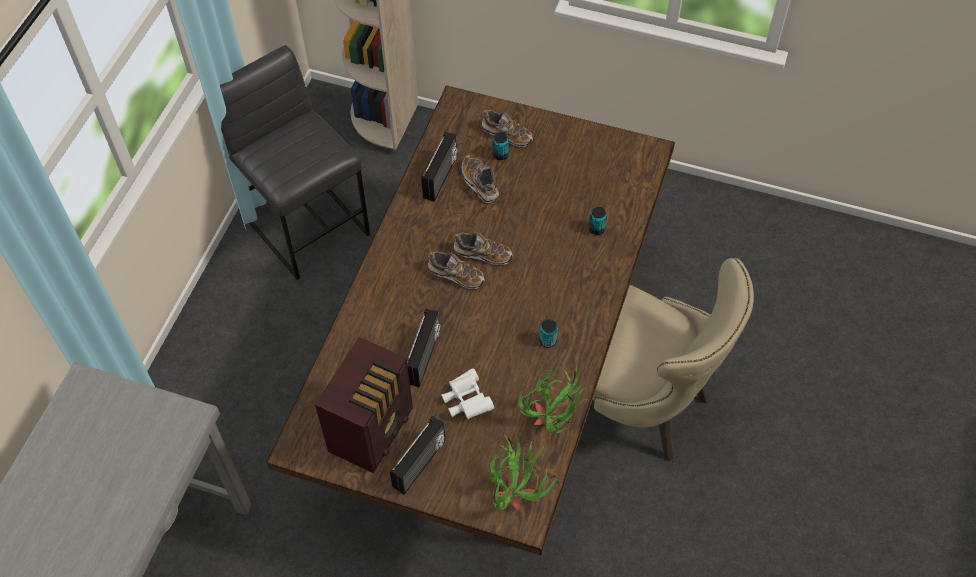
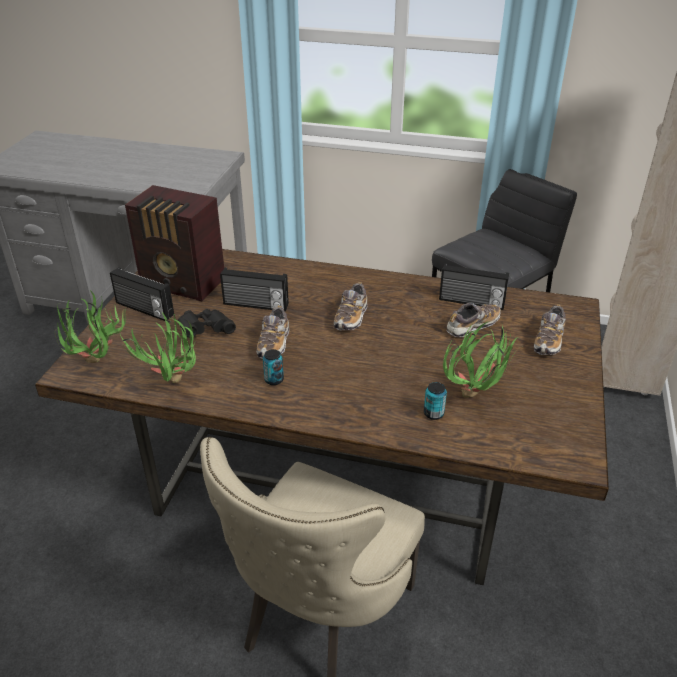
camera: 85 degrees right, 20 degrees down
white binoculars [441,368,494,419] -> black binoculars [178,309,236,338]
shoe [453,232,513,265] -> shoe moved to [256,306,289,359]
can [493,132,509,160] -> none
none -> potted plant [443,321,522,398]

